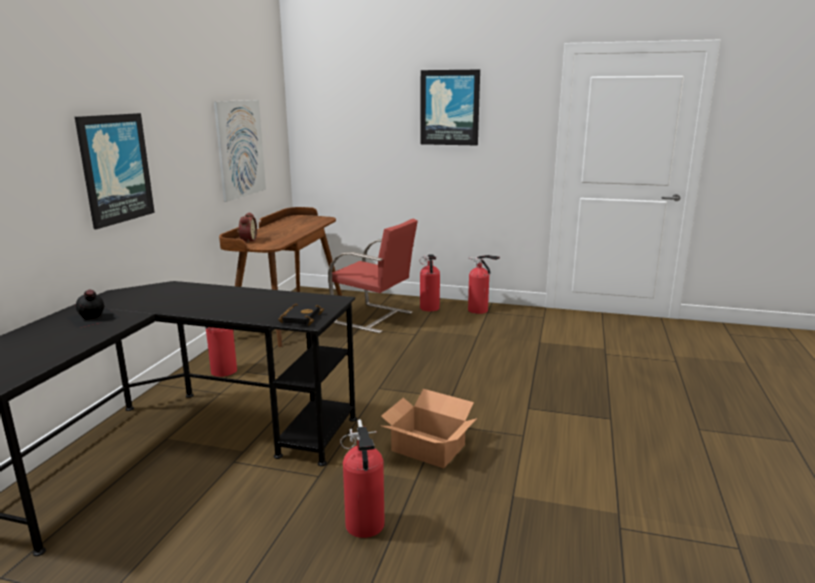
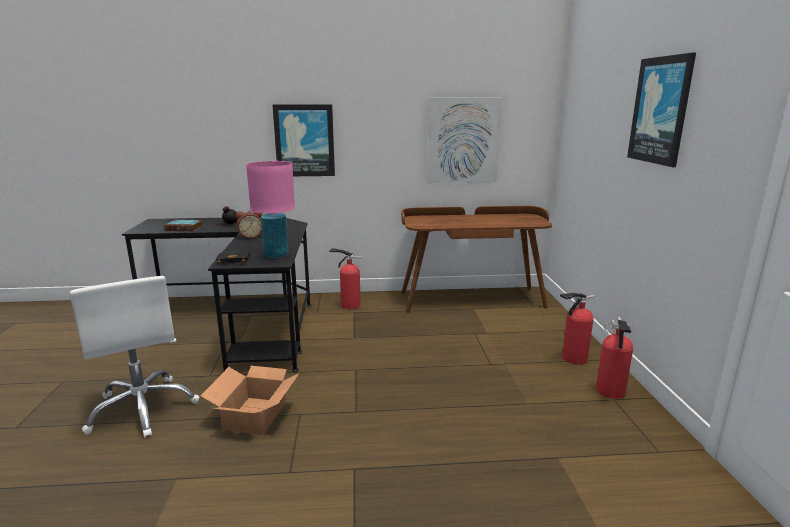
camera: 70 degrees right, 0 degrees up
alarm clock [237,213,257,242] -> alarm clock moved to [236,211,263,238]
red chair [328,219,418,333] -> none
fire extinguisher [340,419,385,538] -> white office chair [70,276,199,438]
none -> book [164,220,202,231]
none -> pink table lamp [246,161,295,258]

